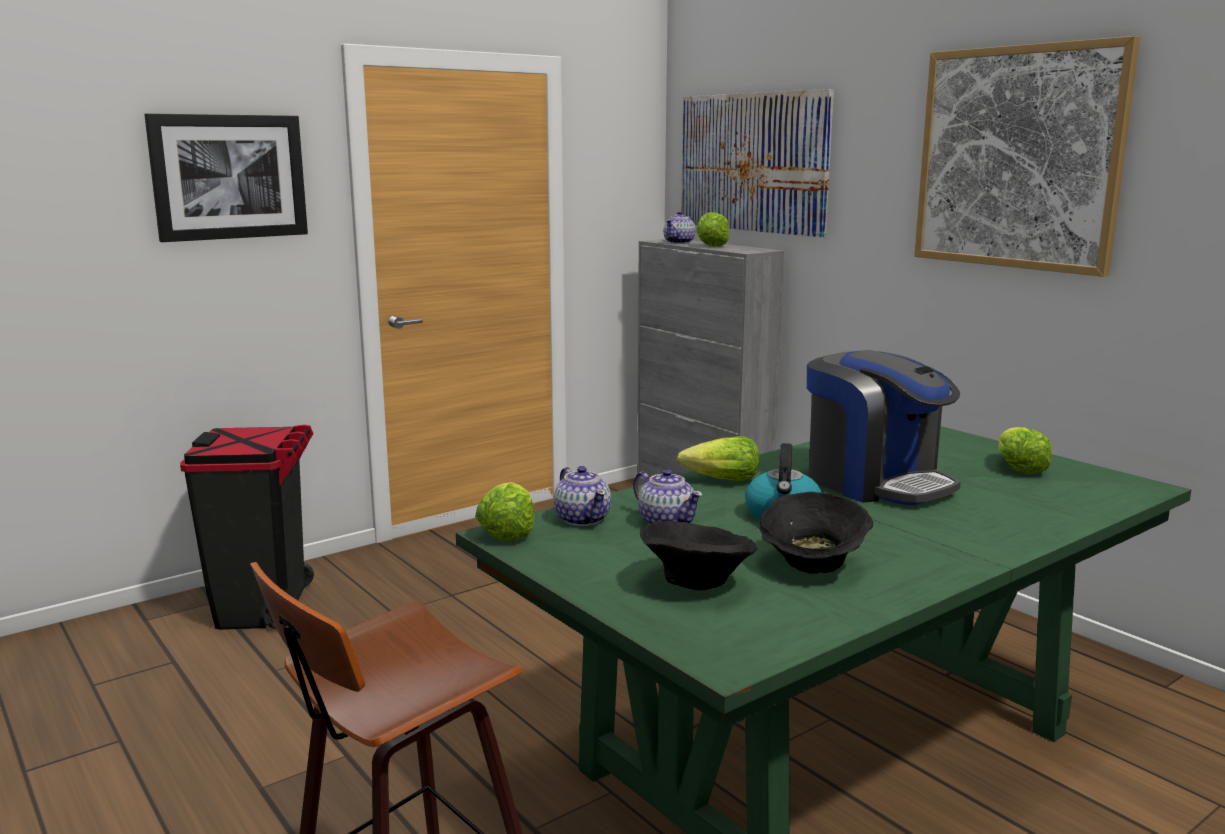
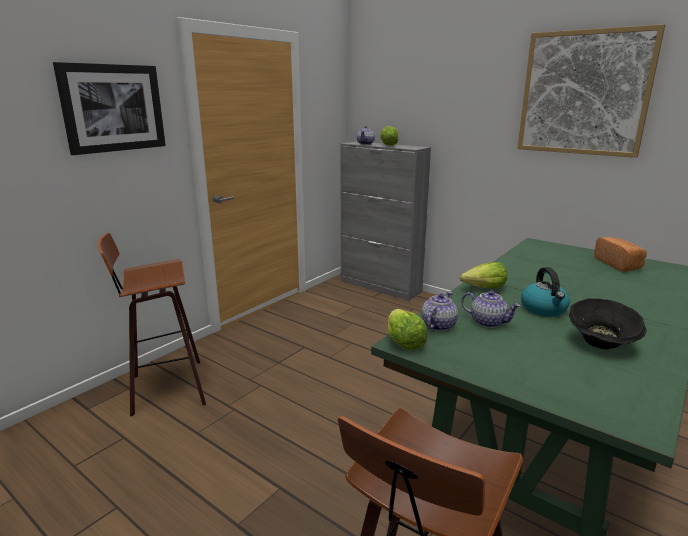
camera: 15 degrees left, 5 degrees up
black trash can [180,425,314,630] -> stool [98,233,206,416]
teapot [554,466,611,526] -> teapot turned 105 degrees counterclockwise [421,292,458,331]
black bowl [640,521,757,590] -> none
picture [681,89,834,237] -> none
coffee machine [807,350,961,505] -> none
lettuce [998,427,1052,474] -> bread [594,237,647,272]

